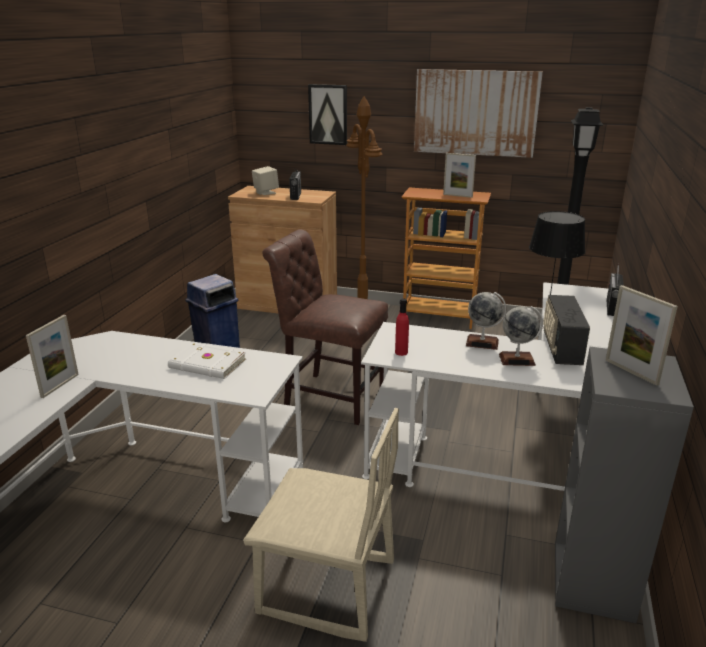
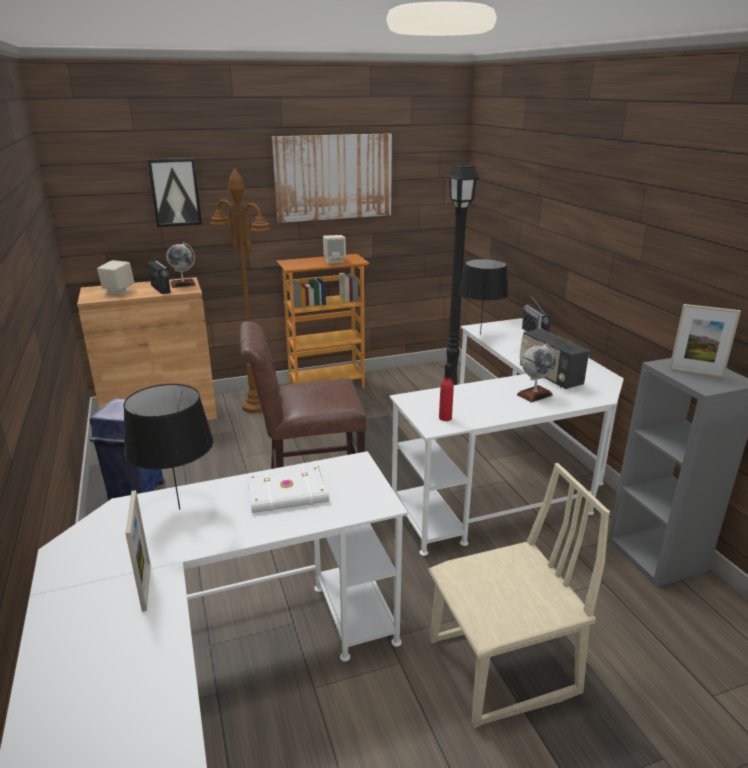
camera: 35 degrees left, 0 degrees up
picture frame [443,153,476,198] -> beige speaker [323,235,346,264]
globe [466,292,506,350] -> globe moved to [166,243,196,288]
none -> black table lamp [123,384,213,510]

